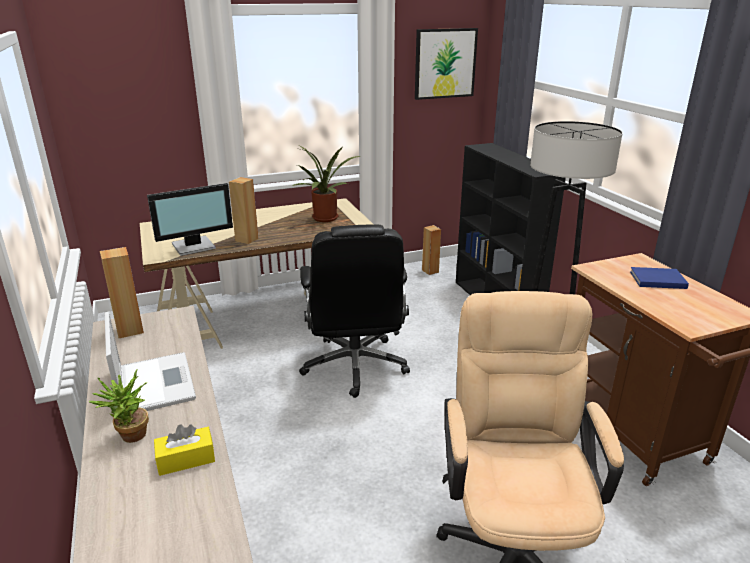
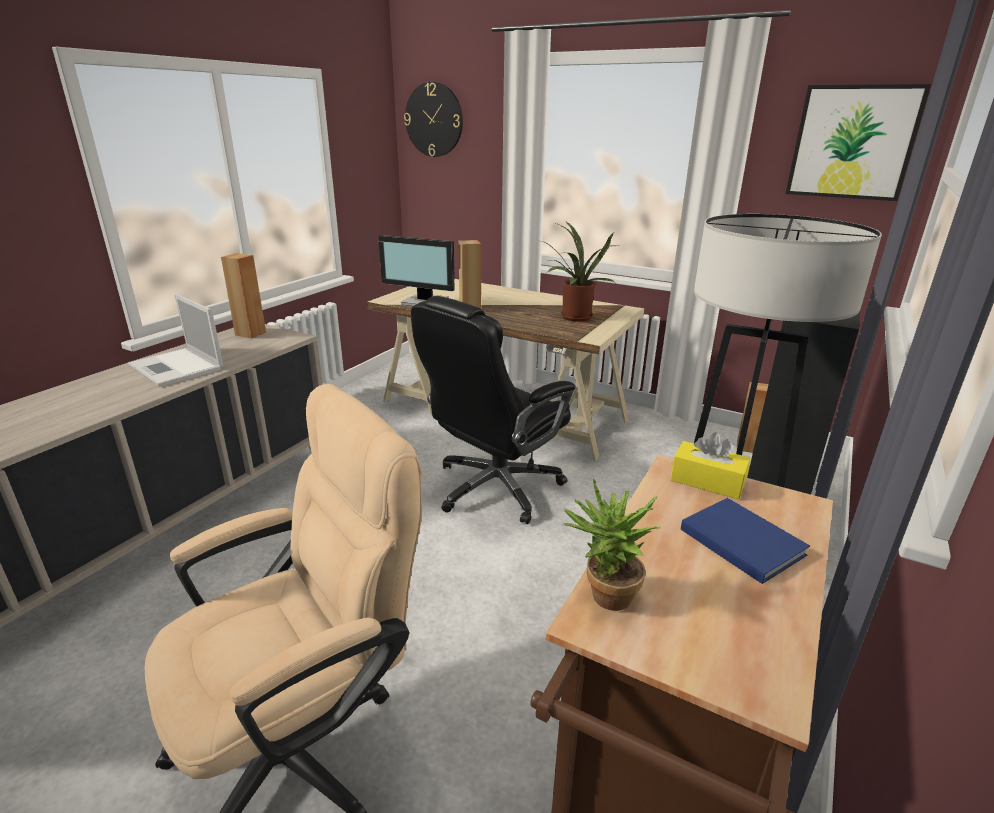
camera: 50 degrees right, 0 degrees up
potted plant [89,370,149,443] -> potted plant moved to [564,479,661,611]
laptop [105,312,196,411] -> laptop turned 105 degrees clockwise [128,294,223,387]
yellow tissue box [154,424,215,476] -> yellow tissue box moved to [670,432,751,499]
none -> wall clock [404,82,463,157]

